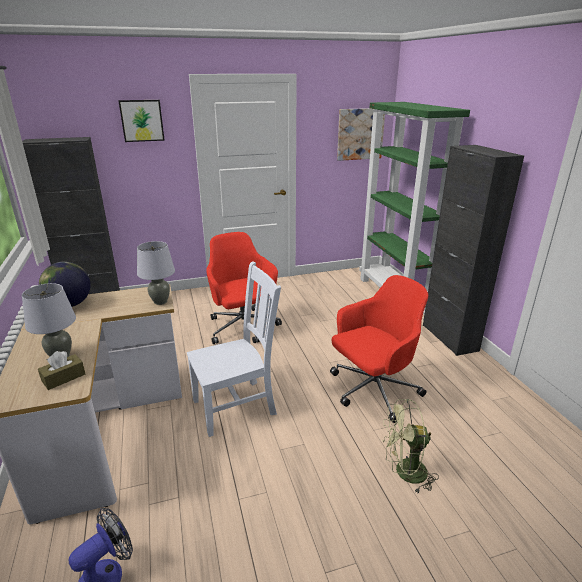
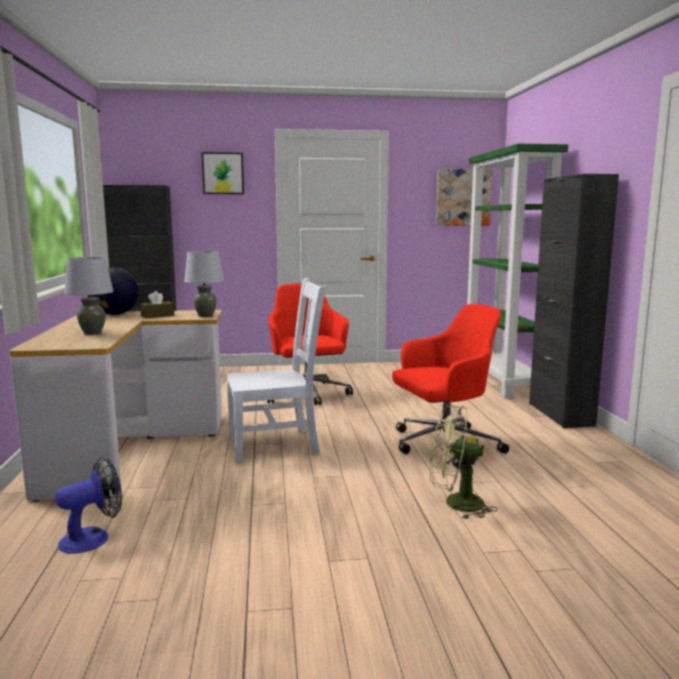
camera: 10 degrees right, 15 degrees down
brown tissue box [38,351,85,390] -> brown tissue box moved to [140,291,174,318]

